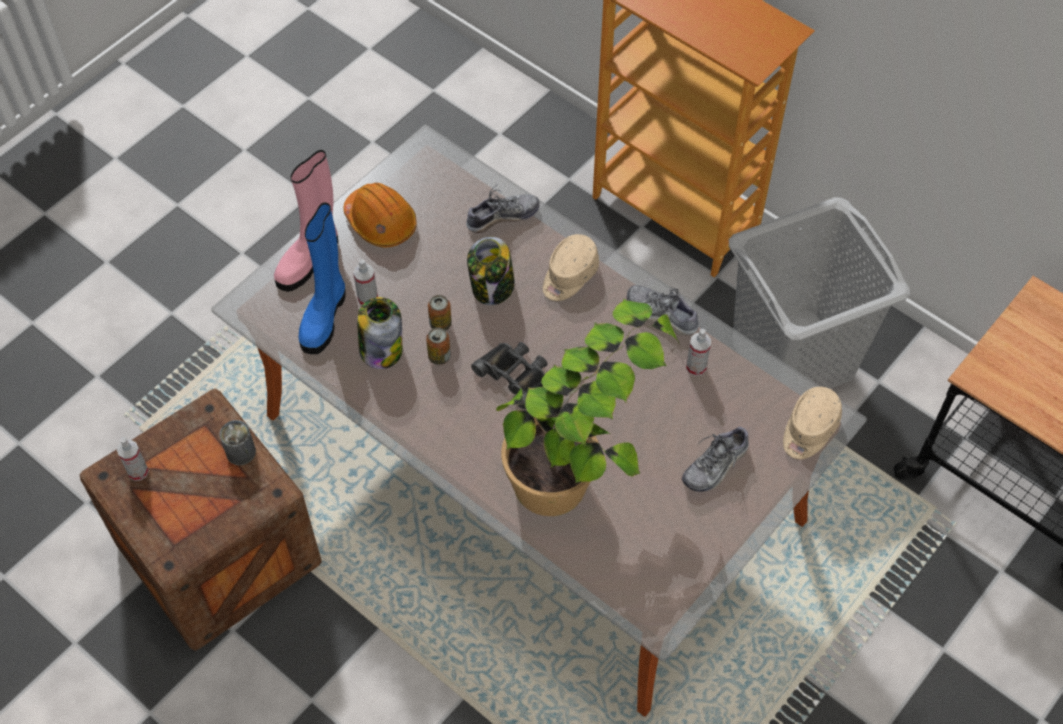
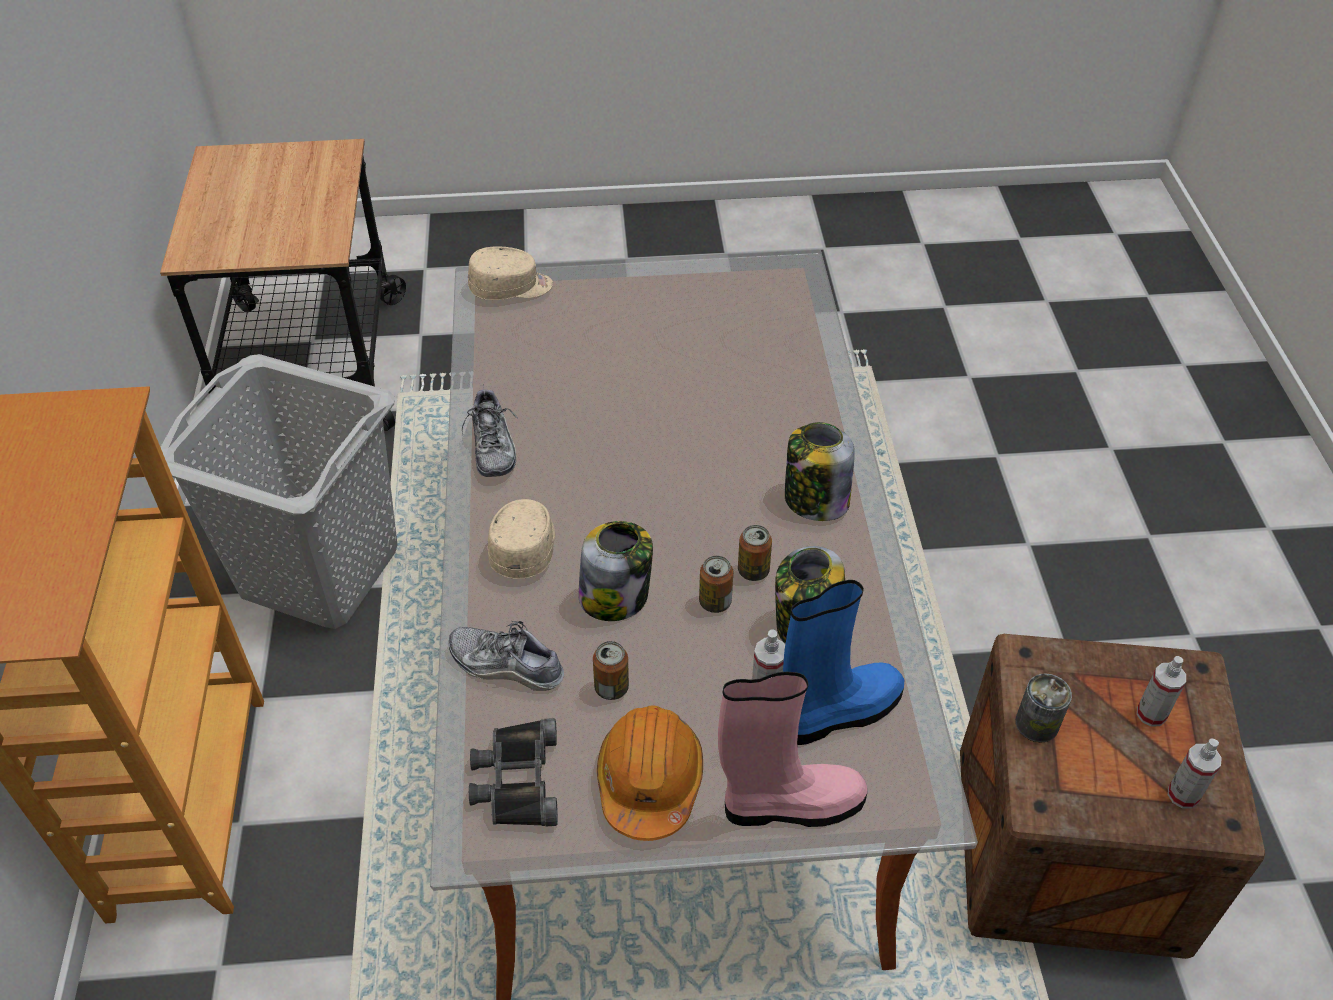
camera: 135 degrees left, 10 degrees down
black binoculars [471,342,548,409] -> black binoculars moved to [469,718,558,826]
potted plant [496,299,680,516] -> none
beige cap [543,234,599,301] -> beige cap turned 75 degrees counterclockwise [488,499,555,579]
shoe [682,425,749,492] -> none
spray bottle [686,329,711,376] -> spray bottle moved to [1137,656,1186,727]
none -> can [593,641,629,700]
none -> jar [785,422,855,521]

